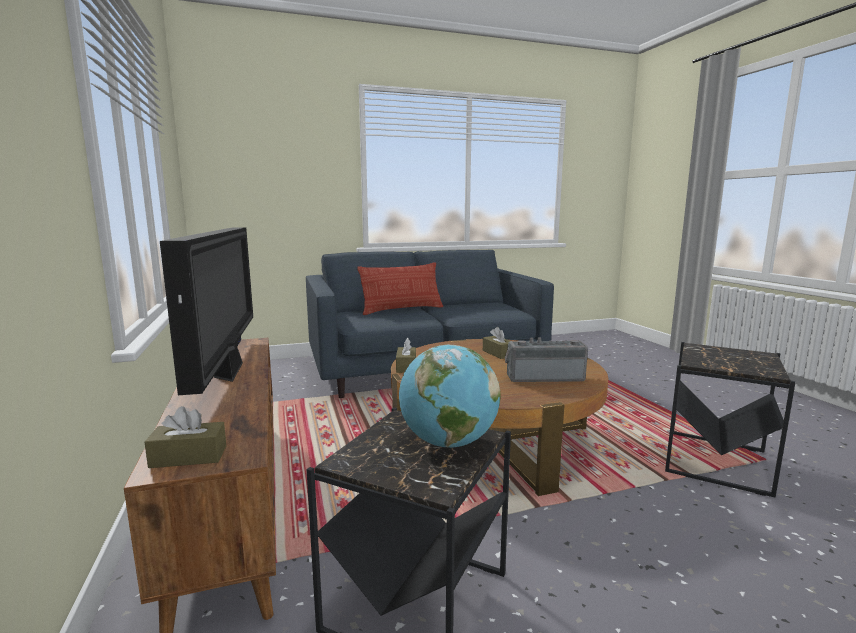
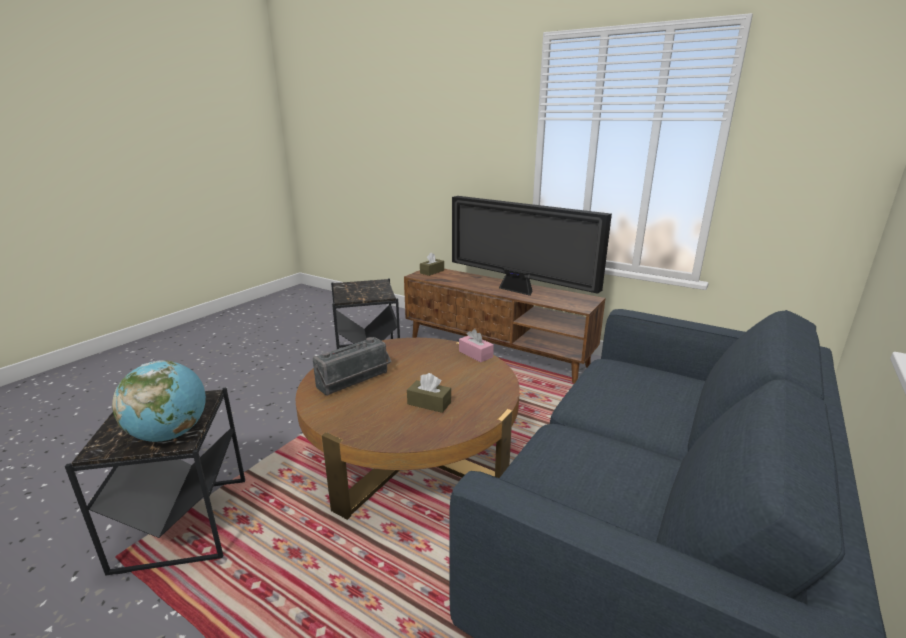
camera: 140 degrees right, 10 degrees up
pillow [357,262,443,315] -> none
brown tissue box [396,338,416,373] -> pink tissue box [459,329,494,362]
globe [399,345,501,448] -> globe moved to [112,360,206,442]

